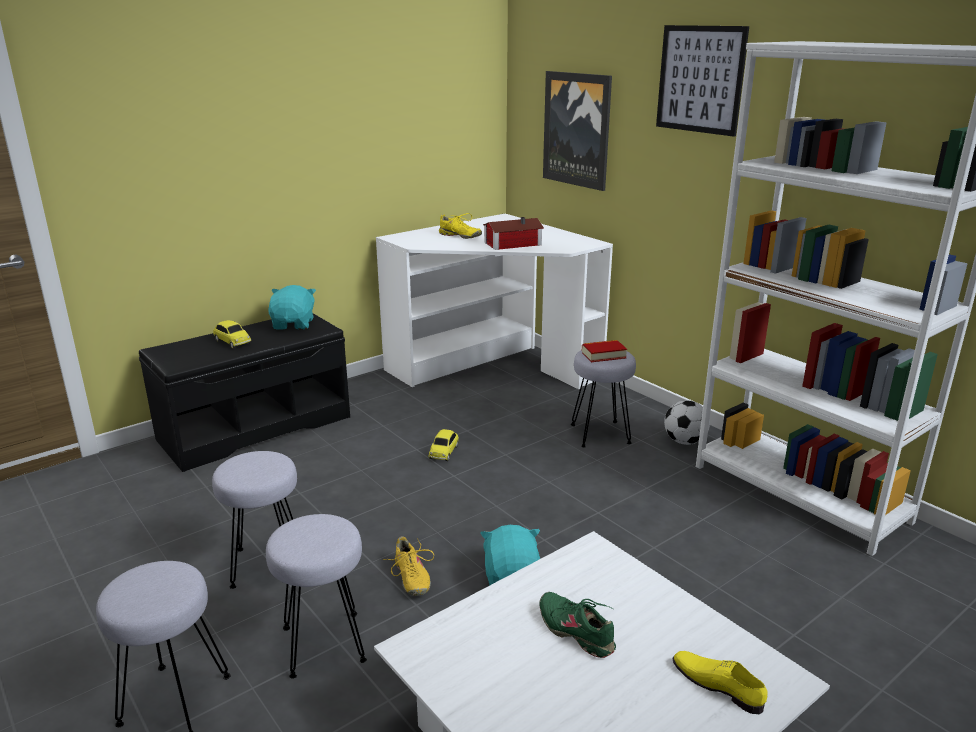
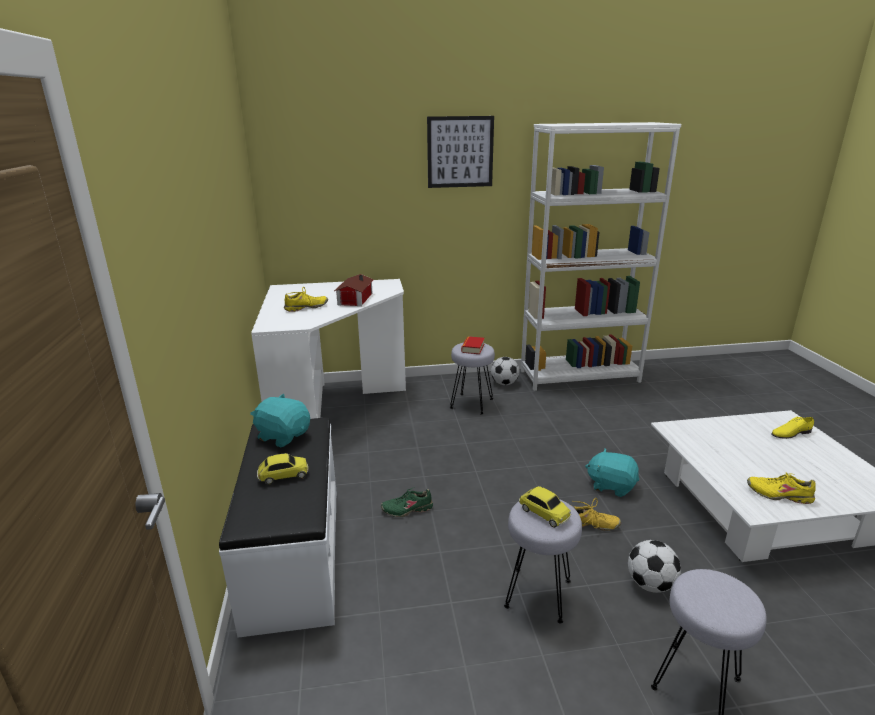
camera: 60 degrees left, 0 degrees up
black bench [139,313,350,472] -> white bench [219,417,337,638]
grey stool [266,514,367,679] -> football [628,540,681,593]
toy car [429,429,459,461] -> toy car moved to [519,486,571,528]
green shoe [539,592,616,658] -> green shoe moved to [381,487,433,517]
picture [543,71,612,191] -> none
none -> yellow shoe [747,472,816,504]

